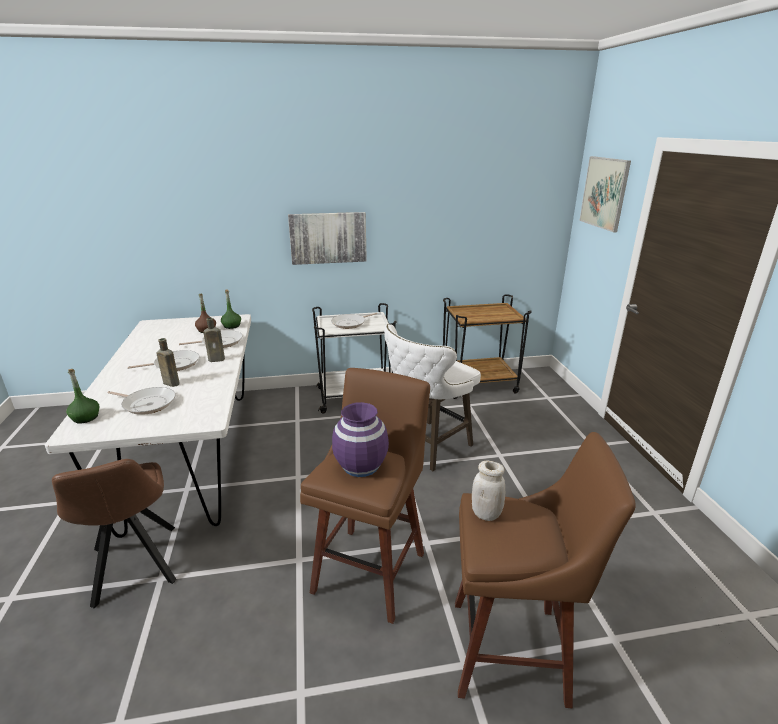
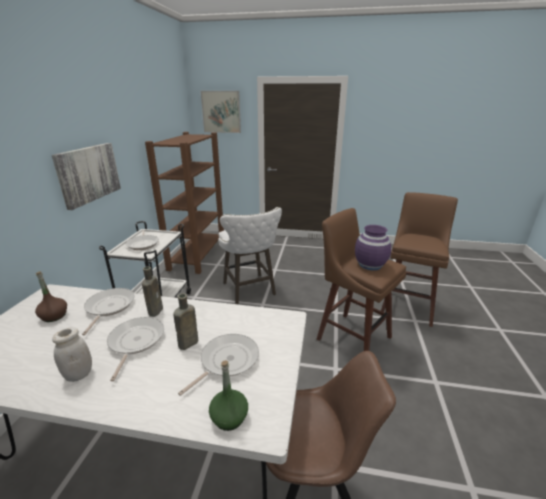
camera: 70 degrees left, 0 degrees up
green bottle [221,290,241,329] -> none
brown cart [443,294,532,399] -> brown bookcase [145,132,224,274]
white jar [472,460,505,521] -> white jar moved to [52,327,92,382]

